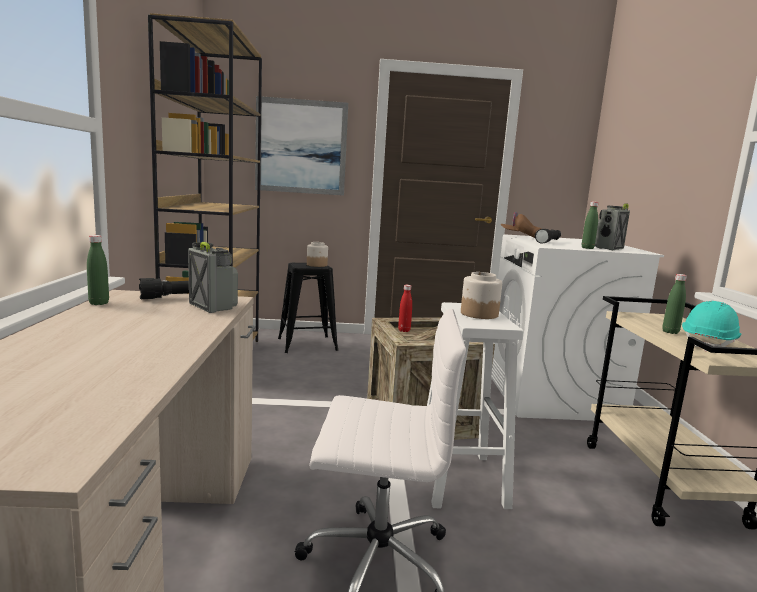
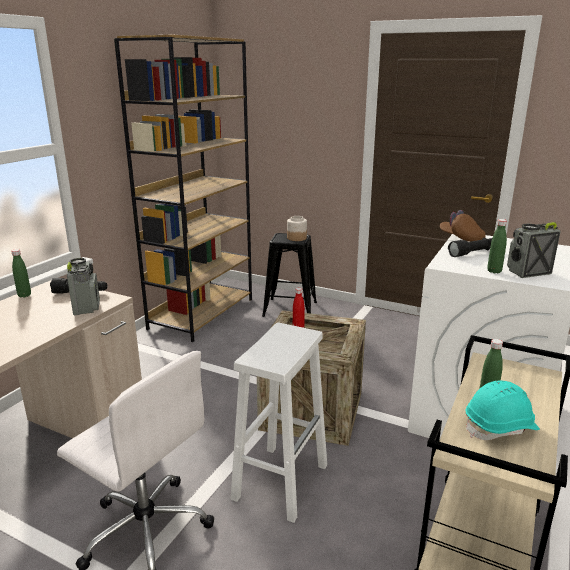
camera: 30 degrees right, 10 degrees up
picture [255,96,348,196] -> none
jar [461,272,502,319] -> none

